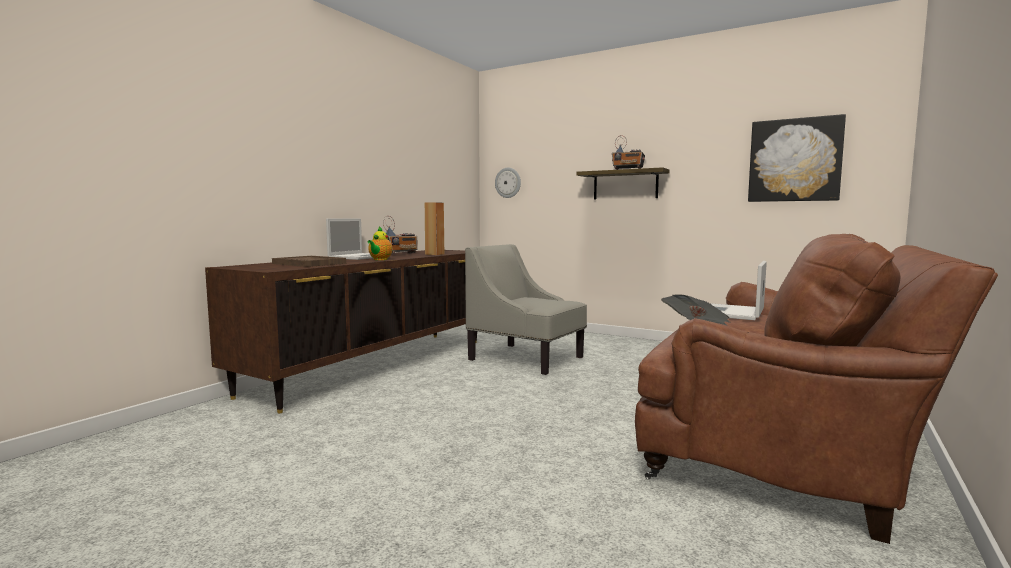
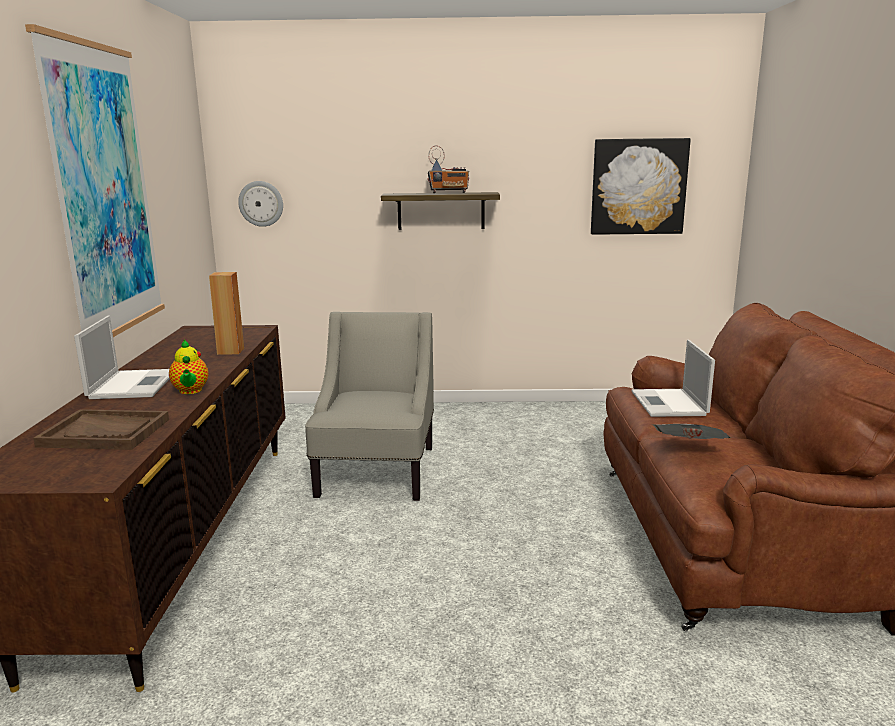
camera: 30 degrees left, 10 degrees up
radio [383,216,418,254] -> none
grey armchair [465,244,587,375] -> grey armchair turned 90 degrees clockwise [305,312,434,501]
none -> picture [25,24,165,337]

